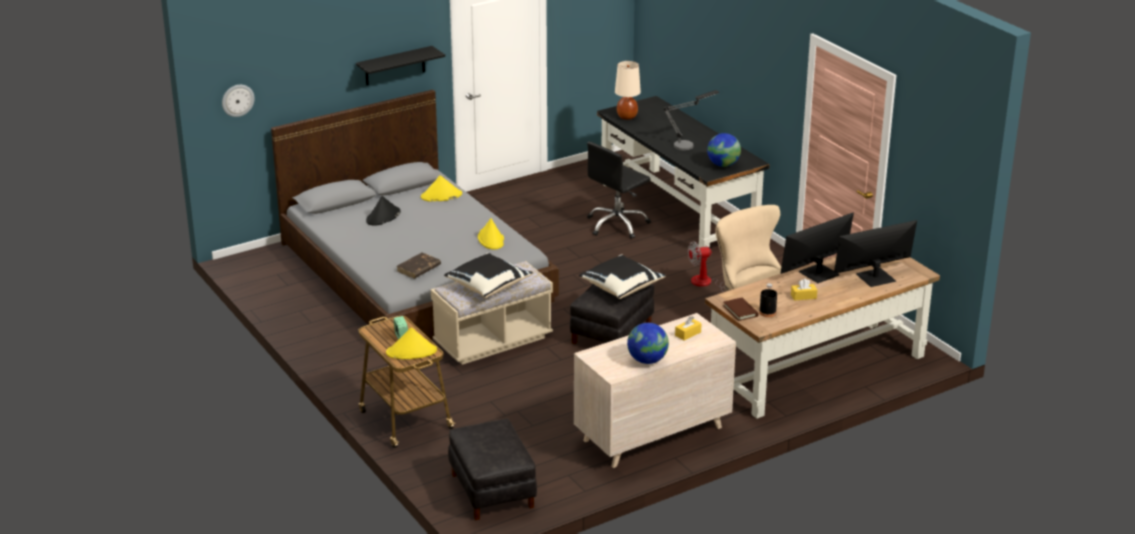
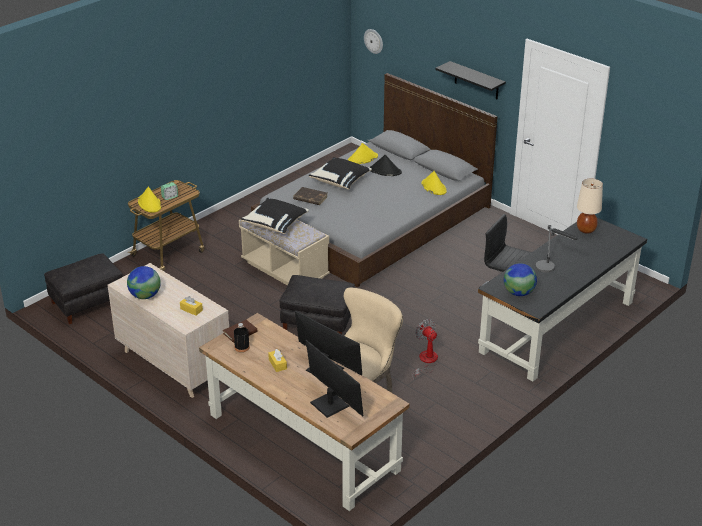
camera: 75 degrees right, 5 degrees up
yellow hat [478,218,504,249] -> yellow hat moved to [348,143,378,164]
black pillow [579,255,666,299] -> black pillow moved to [309,157,372,189]

